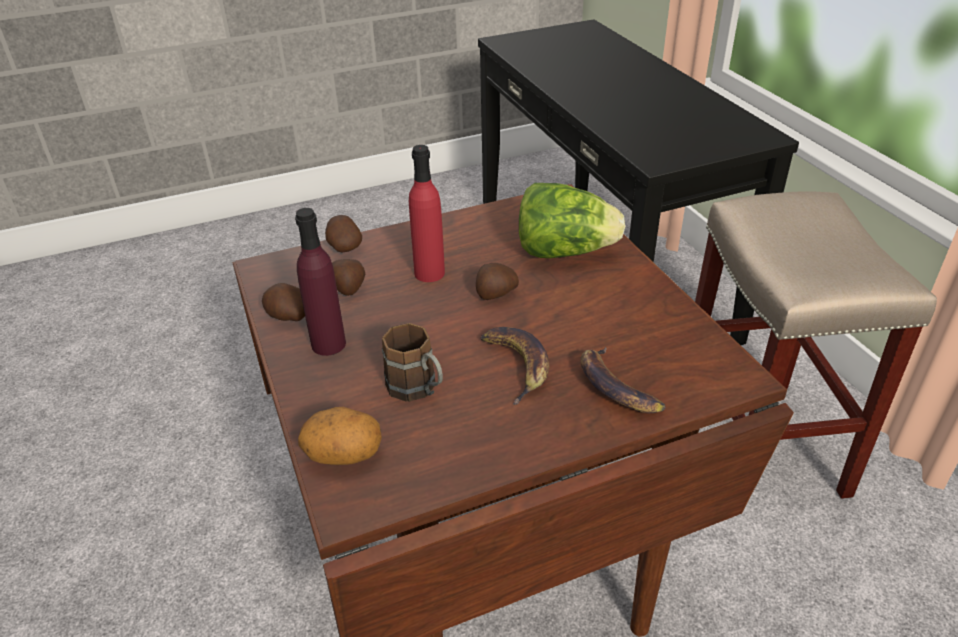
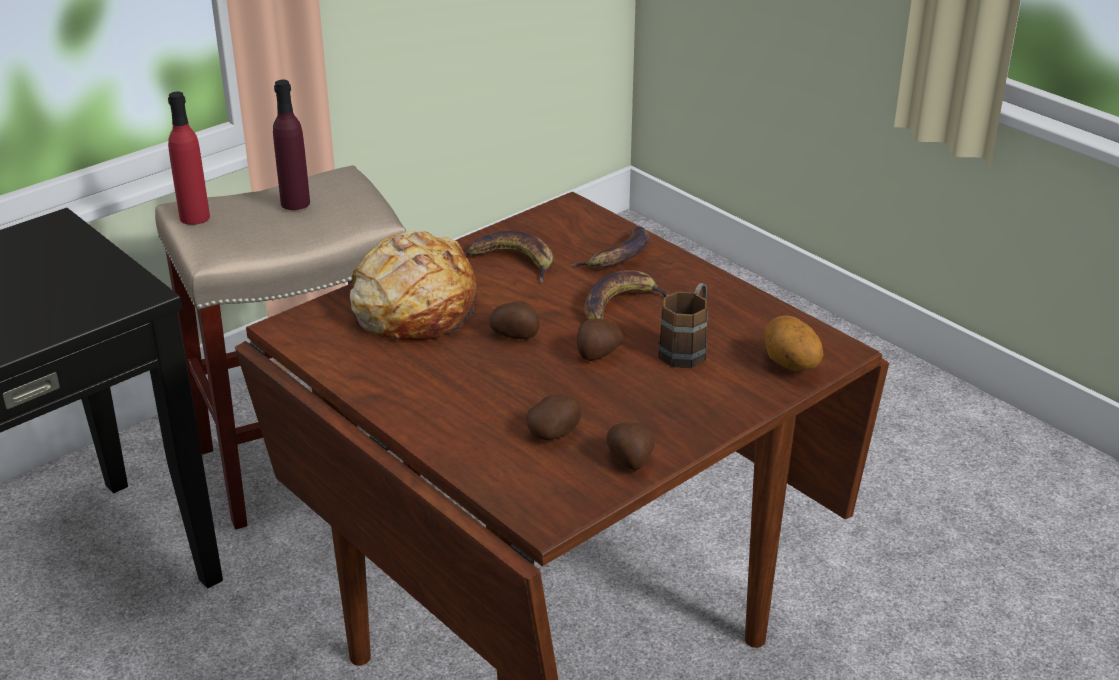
camera: 110 degrees left, 5 degrees down
purple bottle [295,208,346,356] -> purple bottle moved to [273,80,310,210]
potato [325,215,362,253] -> potato moved to [577,318,624,361]
red bottle [409,145,445,282] -> red bottle moved to [168,92,210,225]
lettuce [519,183,625,258] -> bread [350,231,478,340]
none -> banana [466,231,553,283]

